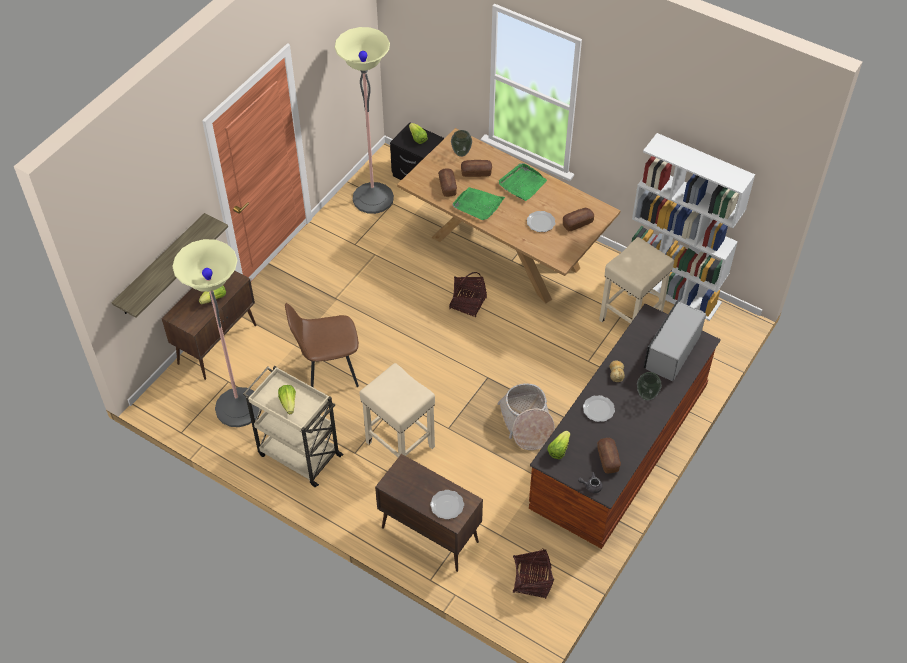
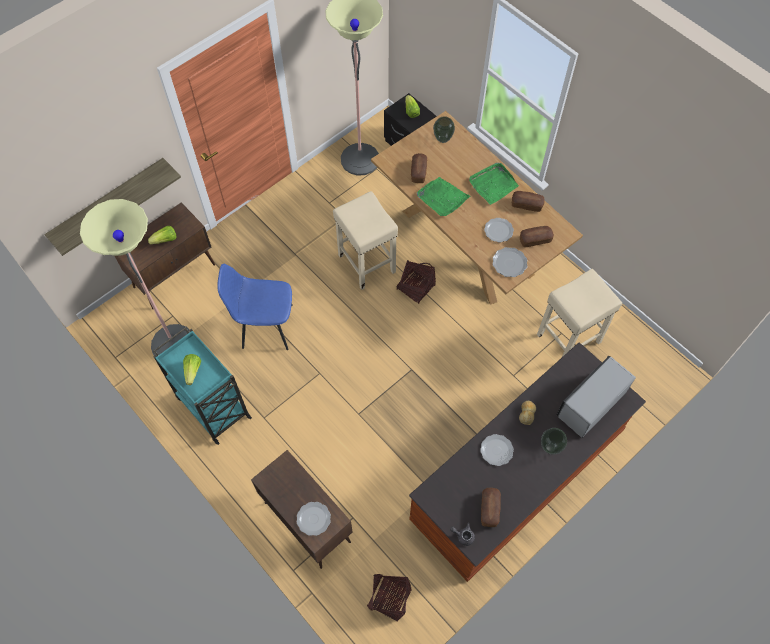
camera: 15 degrees right, 10 degrees up
beige cart [243,366,344,487] -> turquoise cart [153,327,252,445]
brown chair [285,303,359,387] -> blue chair [217,264,293,350]
beige stool [359,363,435,457] -> beige stool moved to [333,191,398,290]
bread [461,160,492,177] -> bread moved to [512,191,545,212]
basket [497,383,555,450] -> none
lettuce [547,431,570,459] -> none
white bookcase [631,133,755,321] -> none
none -> plate [492,247,527,277]

